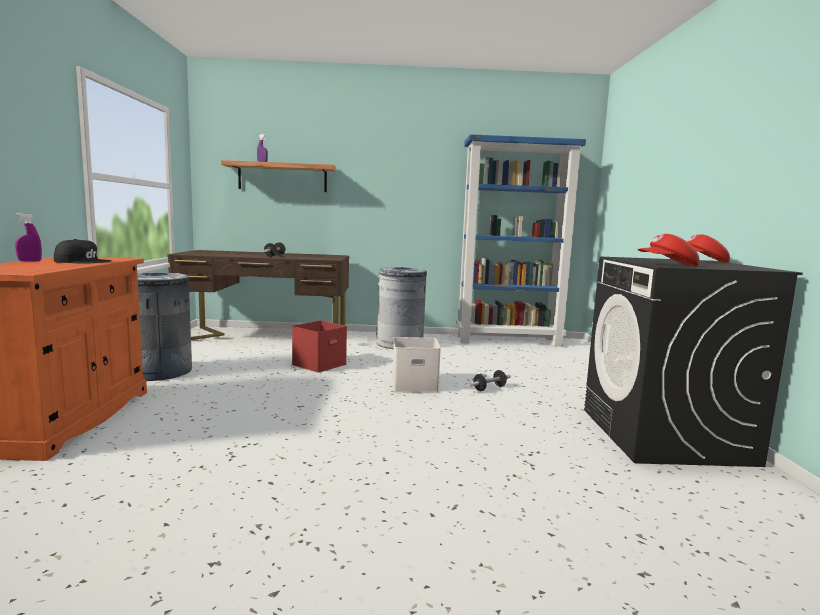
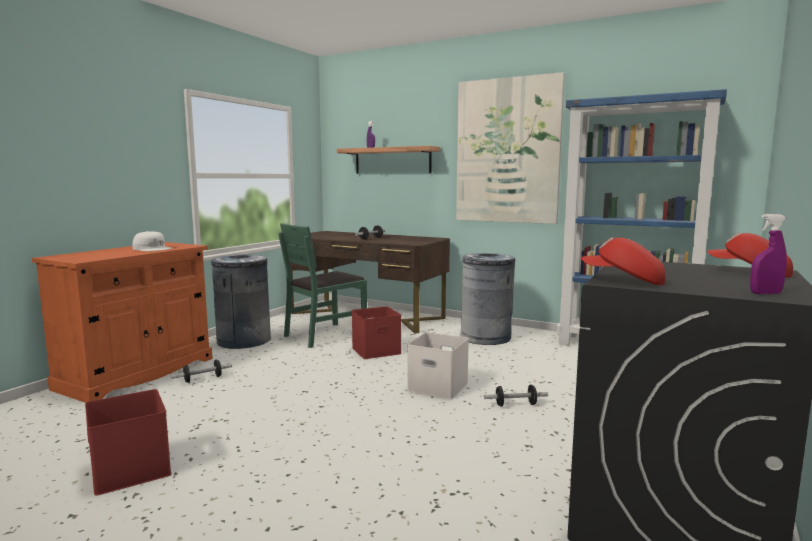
camera: 30 degrees right, 0 degrees up
purple spray bottle [15,213,42,262] -> purple spray bottle moved to [750,214,787,294]
black cap [54,239,111,264] -> white cap [132,231,172,251]
none -> red storage box [85,389,172,496]
none -> dumbbell [171,359,232,383]
none -> green chair [279,223,367,348]
none -> picture [456,72,565,224]

